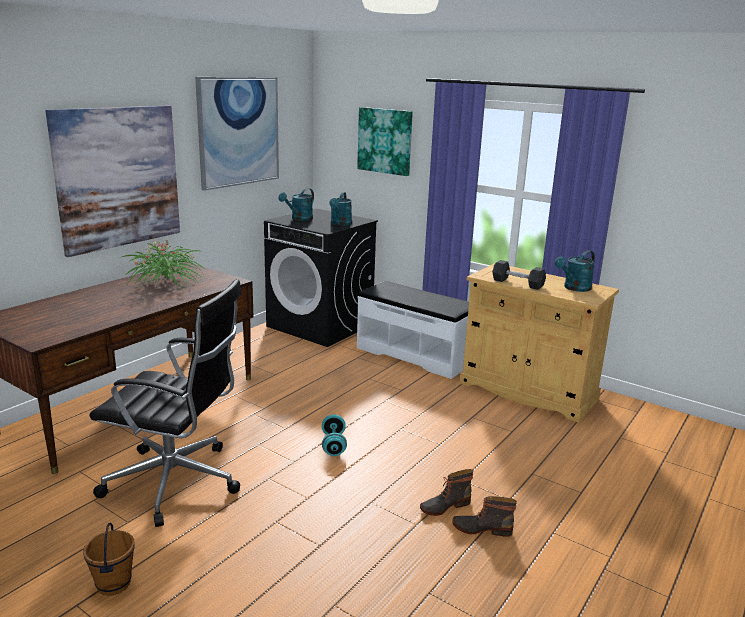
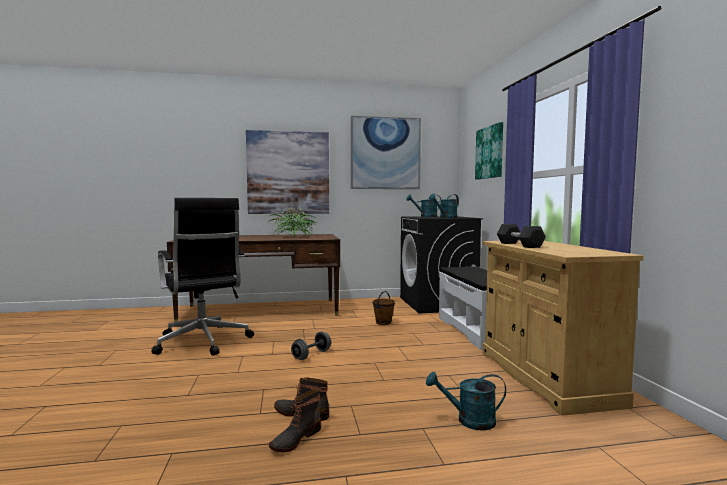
camera: 45 degrees right, 15 degrees down
brown bucket [83,523,135,596] -> brown bucket moved to [373,291,395,325]
turquoise dumbbell [322,414,347,456] -> grey dumbbell [291,332,331,360]
boot [452,496,517,537] -> boot turned 105 degrees counterclockwise [269,388,321,452]
turquoise watering can [555,250,595,292] -> turquoise watering can moved to [426,372,506,431]

